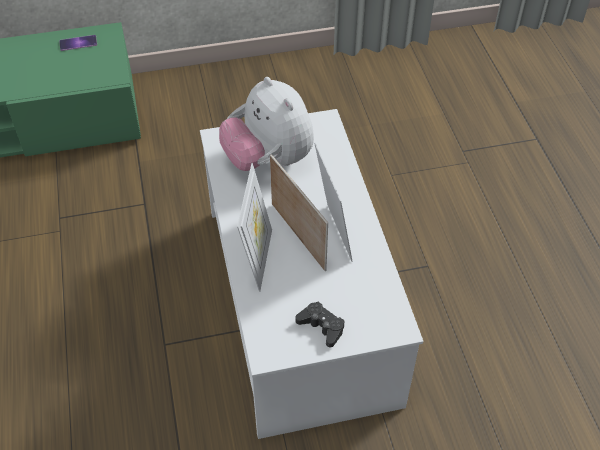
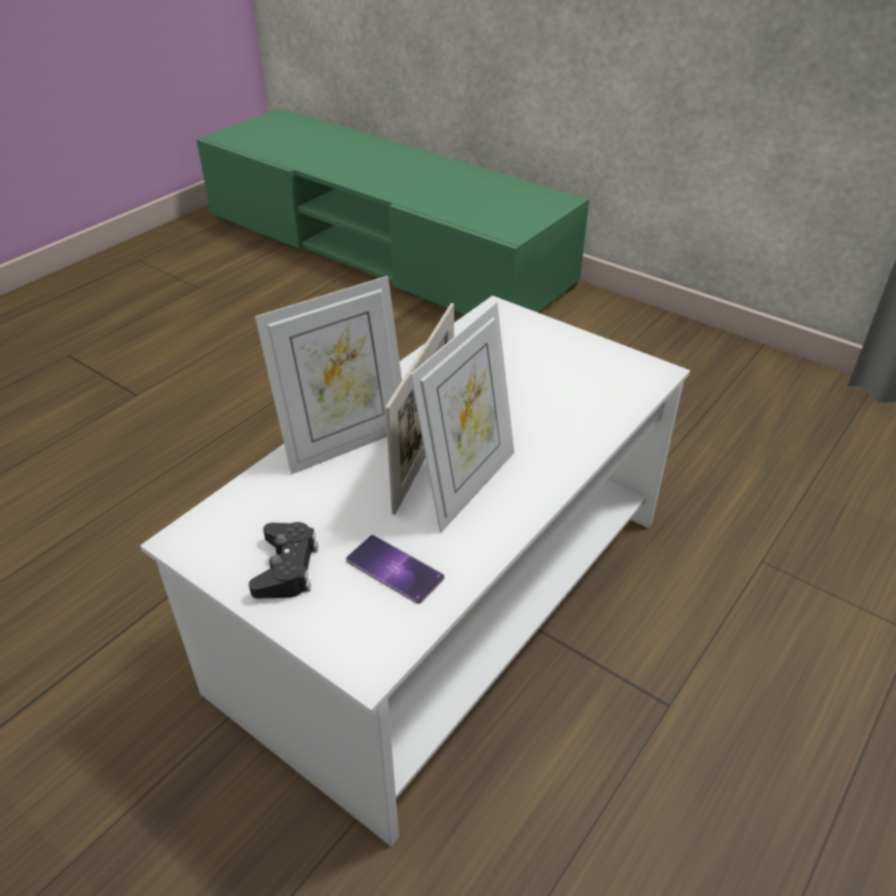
camera: 50 degrees right, 10 degrees down
phone [59,35,97,51] -> phone moved to [346,535,445,604]
plush toy [219,77,314,171] -> none

